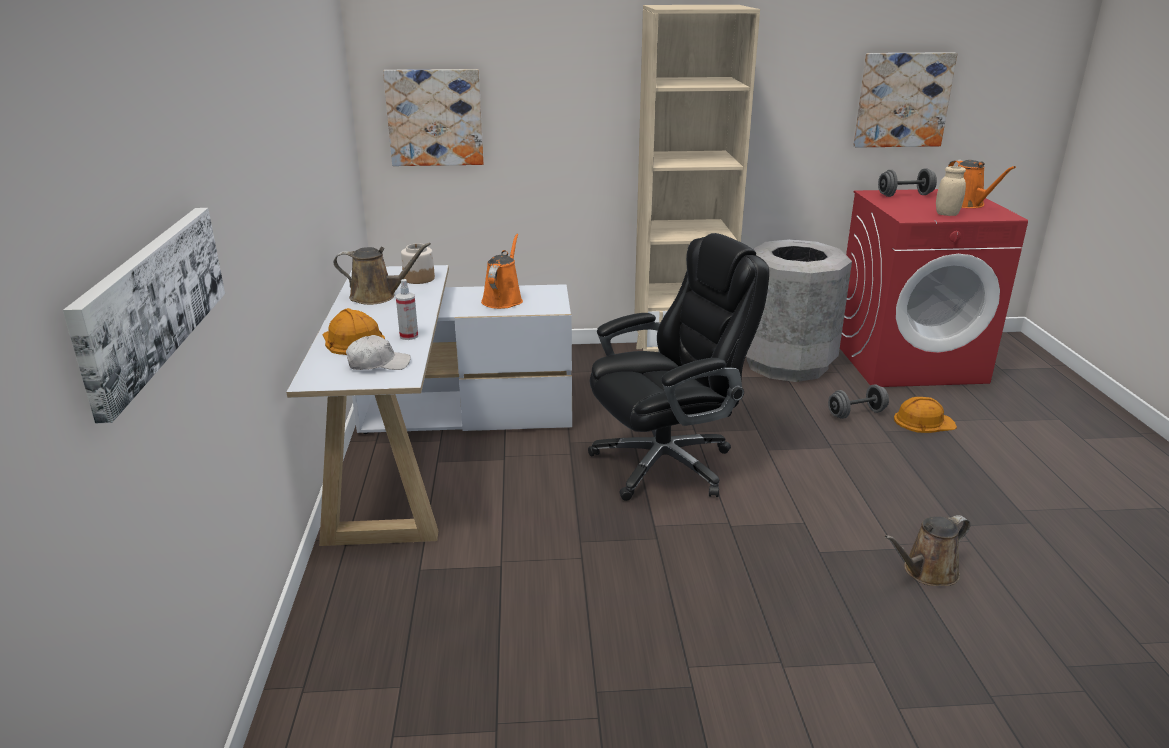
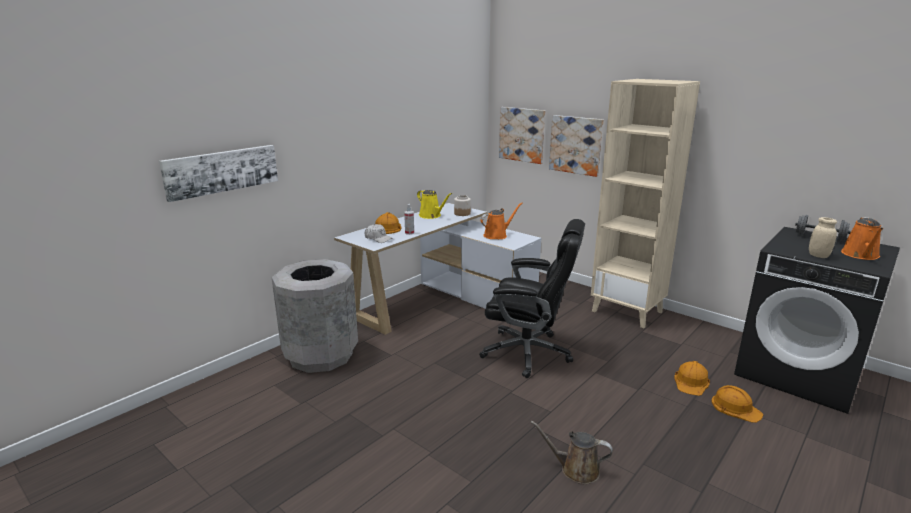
camera: 45 degrees right, 5 degrees down
brown watering can [334,242,431,305] -> yellow watering can [417,190,452,219]
grey trash can [746,239,852,382] -> grey trash can moved to [272,259,358,373]
grey dumbbell [828,384,889,419] -> orange hard hat [674,361,710,396]
red washing machine [840,189,1028,387] -> black washing machine [734,227,900,414]
picture [853,52,958,148] -> picture moved to [549,115,604,177]

